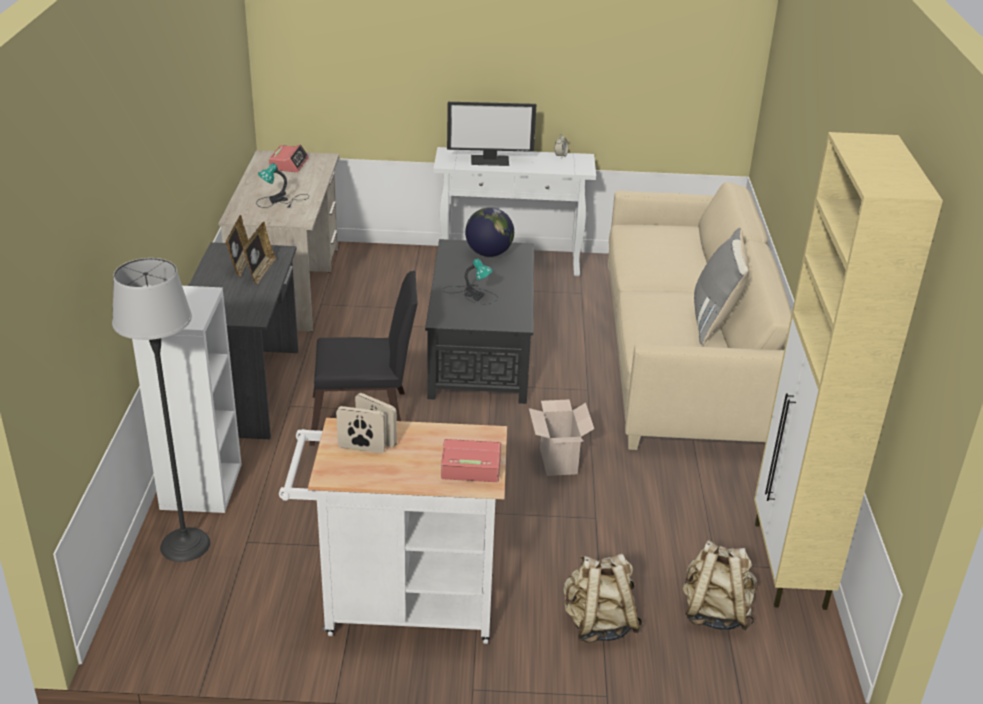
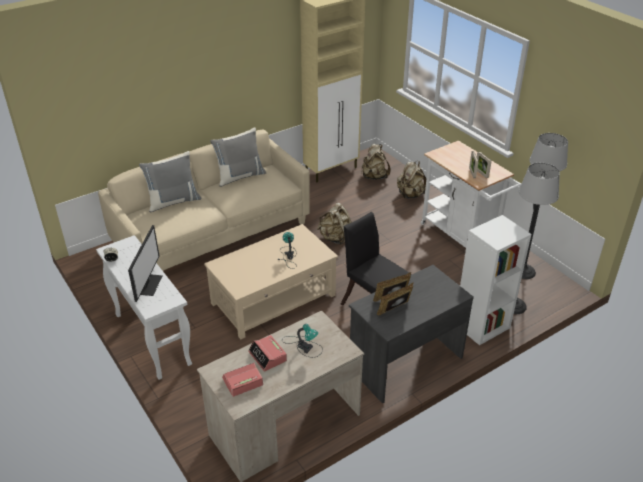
camera: 125 degrees left, 5 degrees up
black coffee table [425,239,534,404] -> beige coffee table [204,224,338,339]
alarm clock [441,439,501,482] -> alarm clock moved to [248,335,287,371]
monitor [447,102,536,166] -> monitor turned 45 degrees clockwise [128,225,163,302]
globe [465,207,514,257] -> none
cardboard box [529,399,594,476] -> beige backpack [317,203,352,245]
none -> grey pillow [139,151,202,213]
none -> floor lamp [522,133,568,279]

